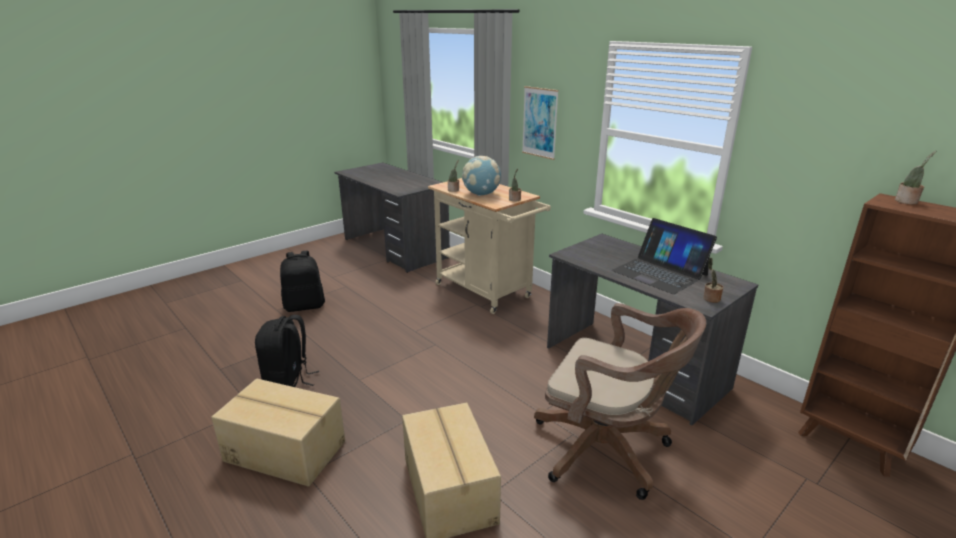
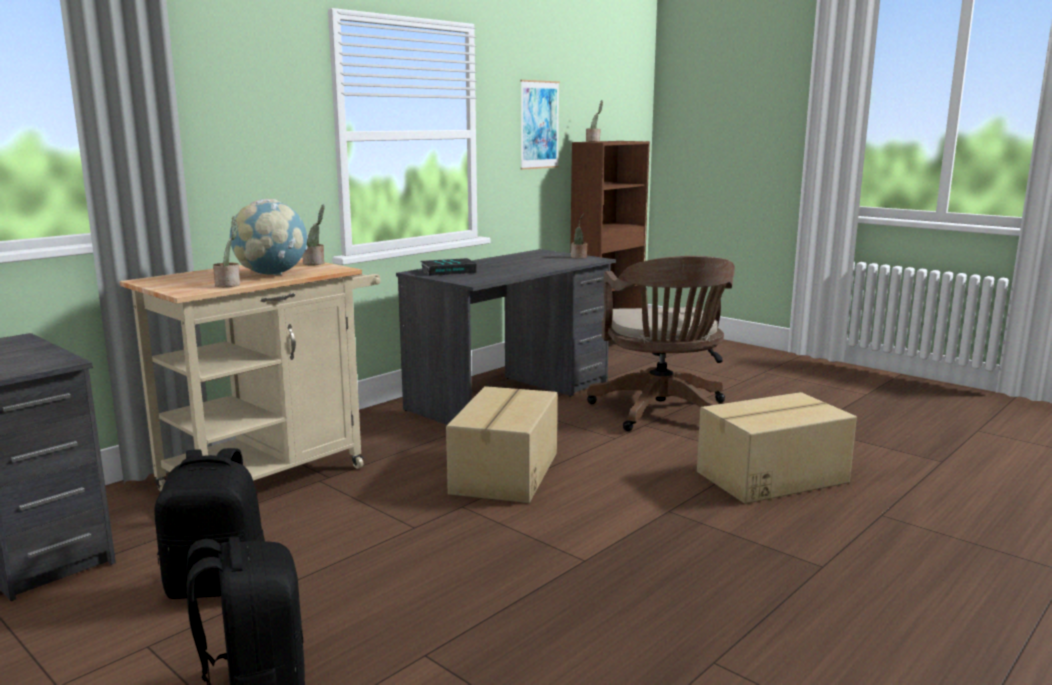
camera: 95 degrees left, 10 degrees down
cardboard box [211,378,345,487] -> cardboard box moved to [446,386,557,503]
black backpack [255,315,319,387] -> black backpack moved to [154,448,265,599]
picture [522,86,559,160] -> picture moved to [520,80,560,170]
brown office chair [534,303,707,500] -> brown office chair turned 150 degrees clockwise [587,256,735,431]
laptop [612,218,717,294] -> none
none -> book [421,258,477,276]

